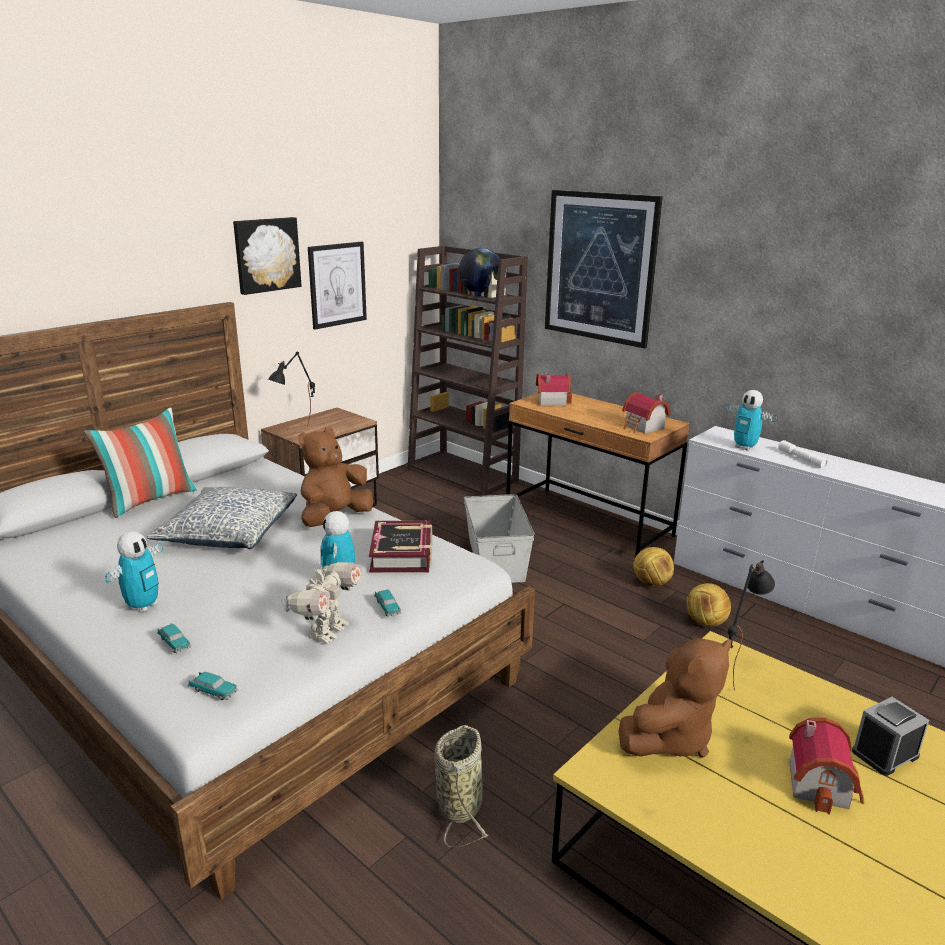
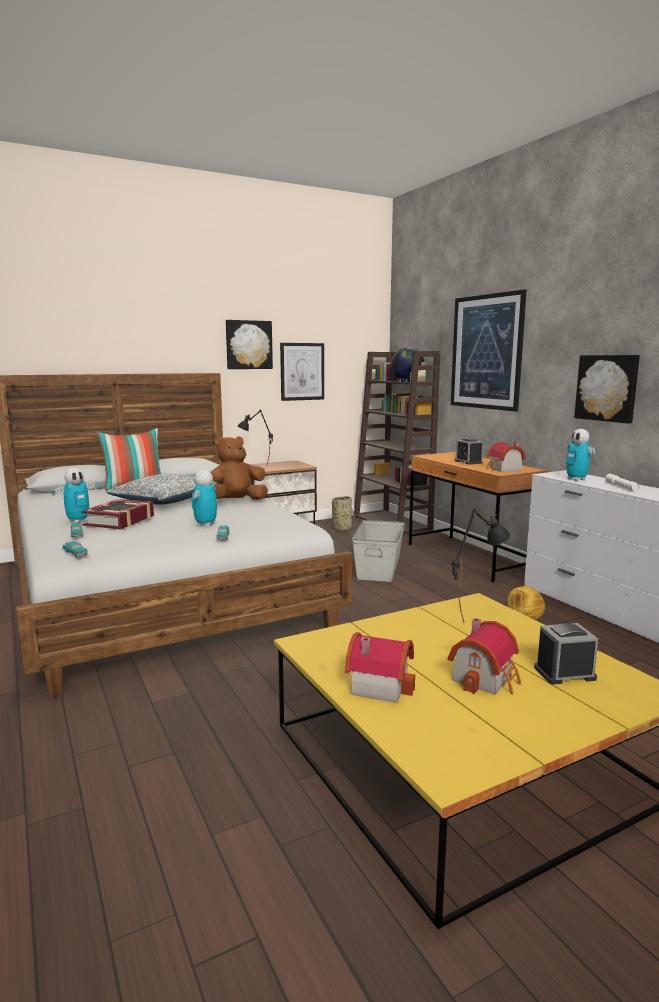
camera: 20 degrees right, 10 degrees down
toy robot [281,562,363,644] -> none
book [369,521,432,573] -> book moved to [81,499,154,530]
basket [435,725,489,847] -> basket moved to [331,496,356,532]
toy house [536,373,572,406] -> toy house moved to [345,632,415,703]
brown plush toy [618,638,732,757] -> none
football [633,547,674,586] -> none
none -> alarm clock [455,438,483,465]
none -> picture [574,355,640,424]

